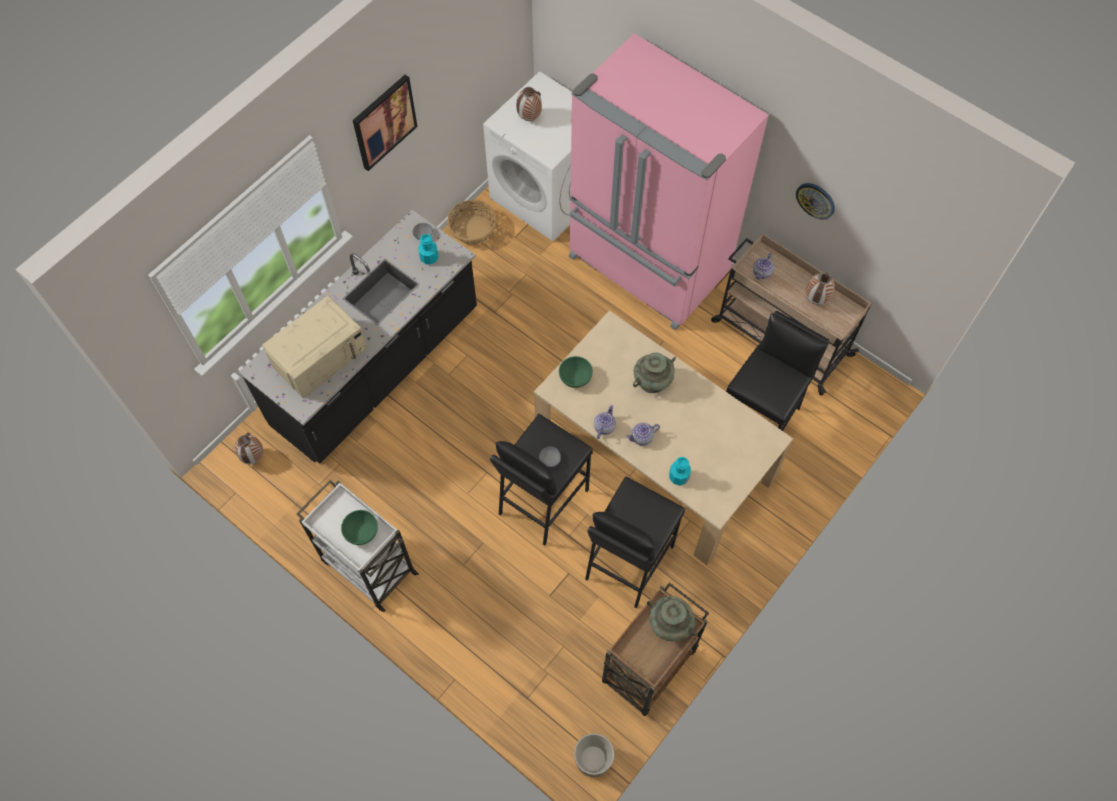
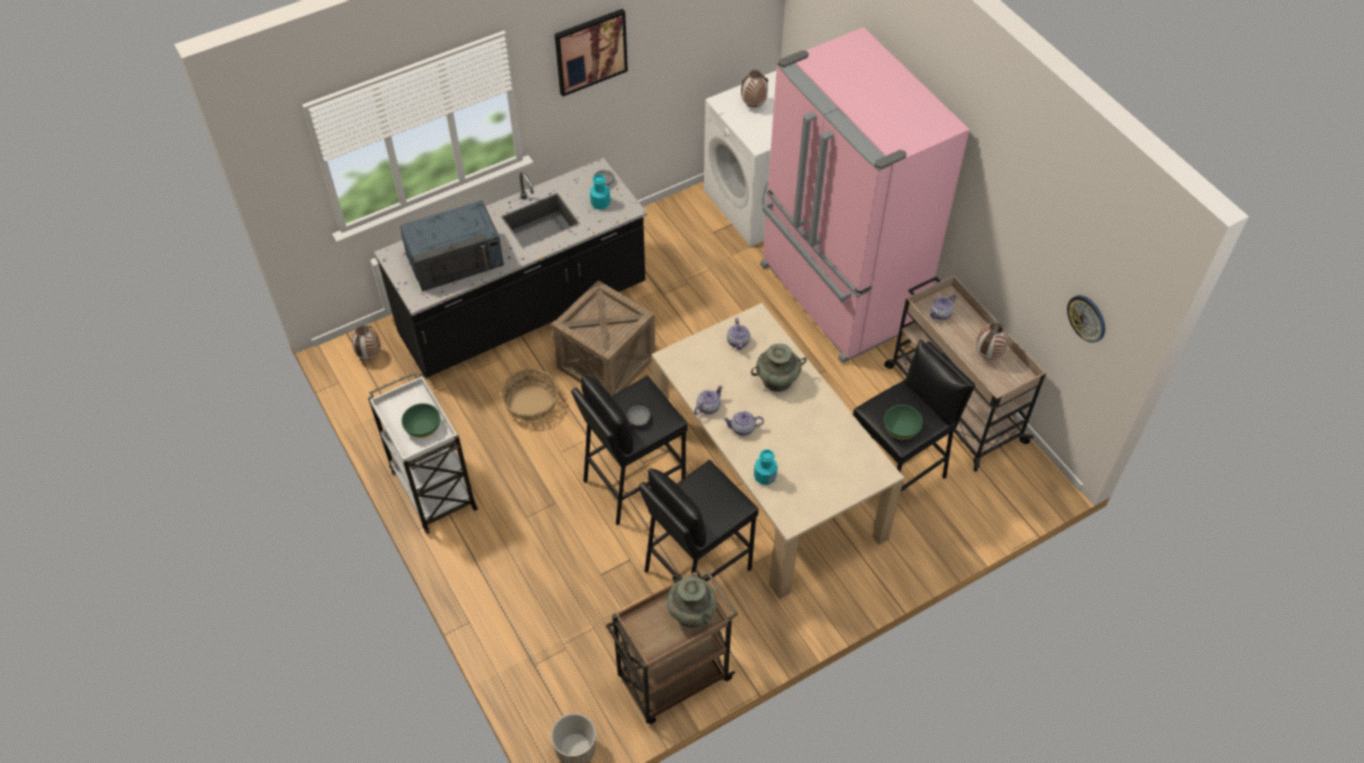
camera: 20 degrees right, 10 degrees down
beige microwave [262,296,367,398] -> blue microwave [400,200,504,291]
basket [447,200,497,245] -> basket moved to [501,369,559,421]
green bowl [559,356,593,388] -> green bowl moved to [884,405,923,439]
wall clock [796,183,835,220] -> wall clock moved to [1067,295,1105,343]
none -> crate [552,280,655,396]
none -> teapot [727,318,750,350]

